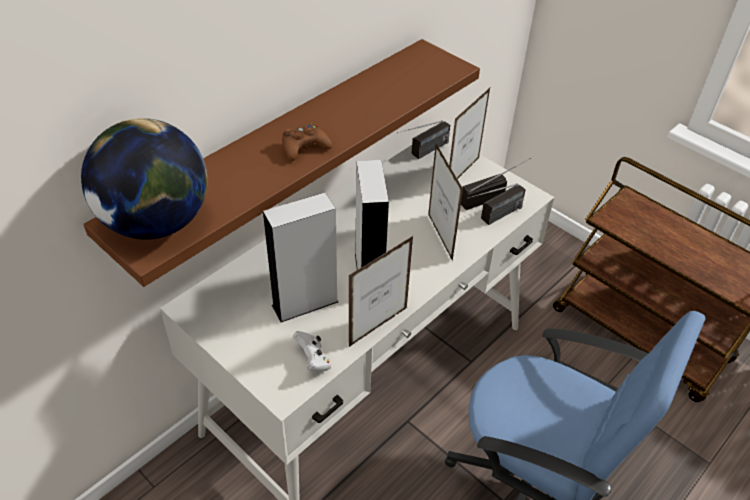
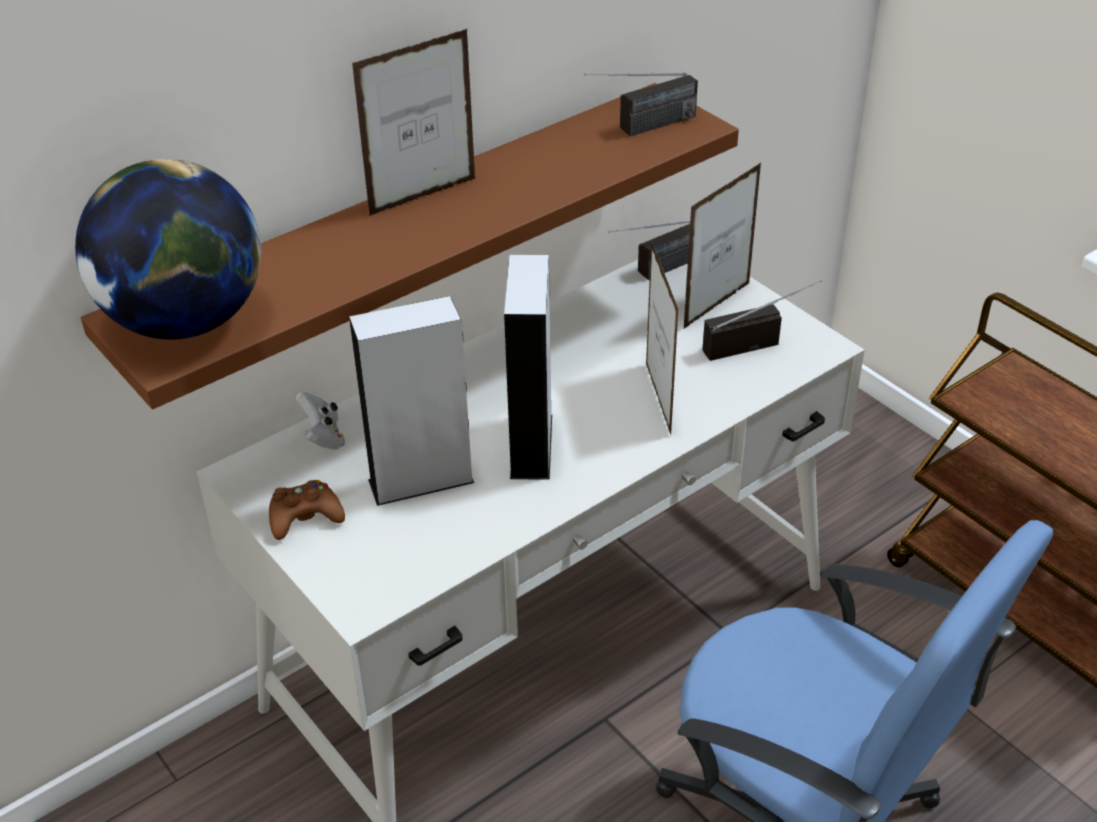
camera: 10 degrees right, 5 degrees down
brown game controller [282,123,332,161] -> brown game controller moved to [269,480,345,540]
white game controller [293,331,331,372] -> white game controller moved to [296,392,345,450]
picture frame [349,236,413,347] -> picture frame moved to [352,28,476,215]
radio [467,184,526,225] -> radio moved to [584,72,698,136]

